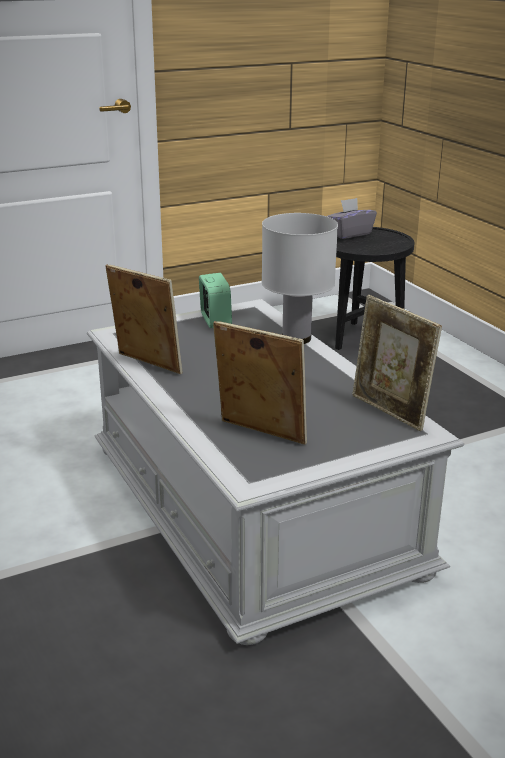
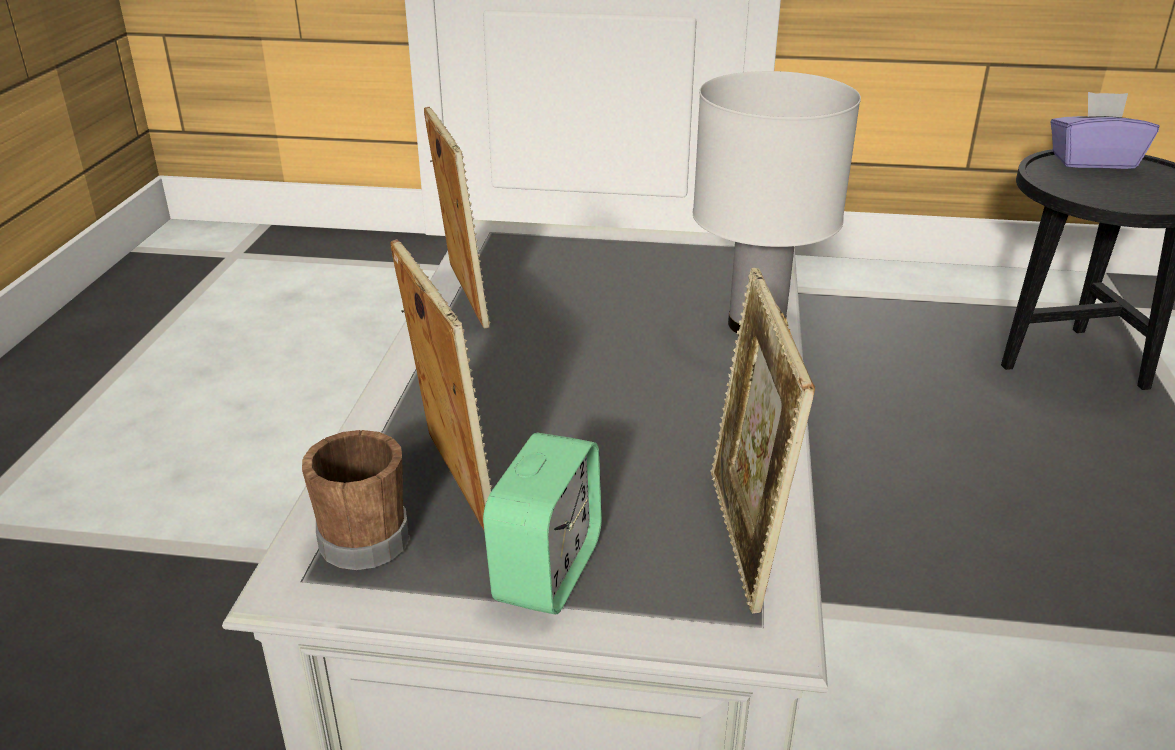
camera: 35 degrees right, 5 degrees up
alarm clock [199,273,232,328] -> alarm clock moved to [483,433,602,615]
grey tissue box [327,198,377,239] -> purple tissue box [1051,92,1160,169]
none -> brown mug [302,430,409,570]

